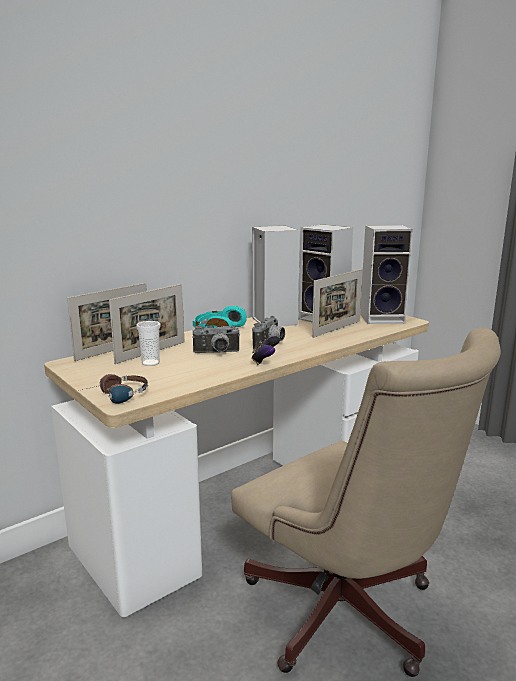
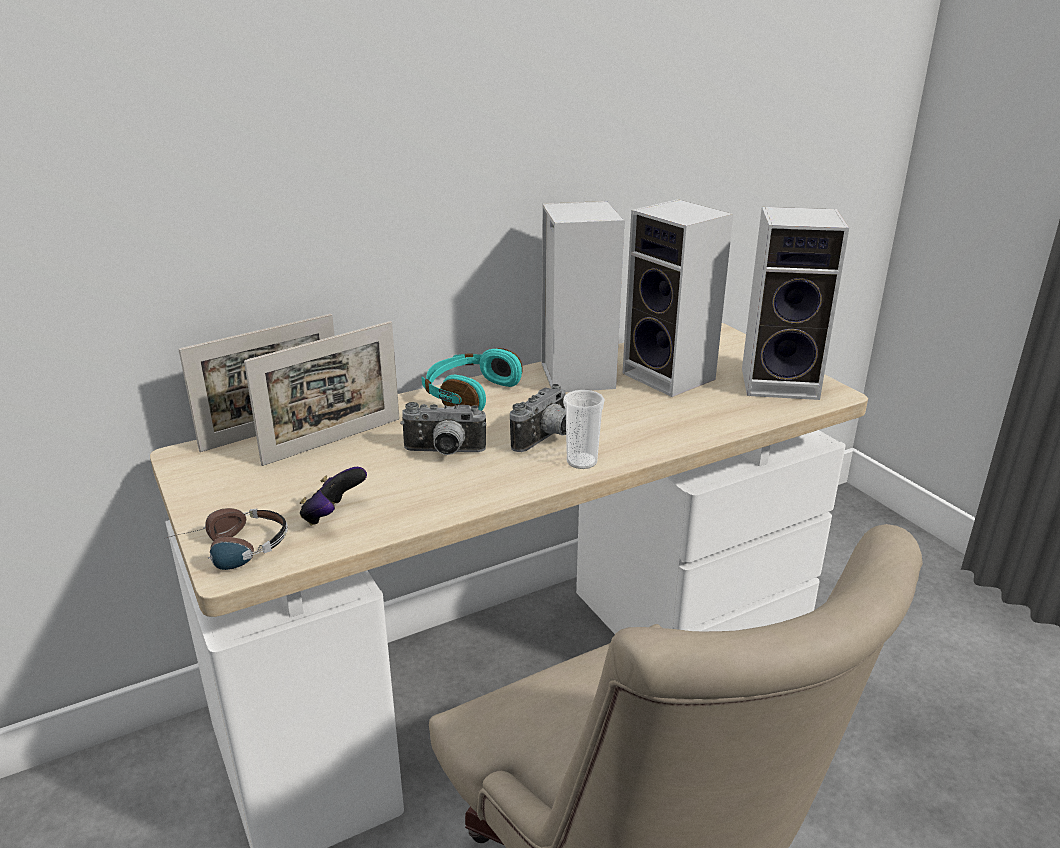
camera: 10 degrees right, 10 degrees up
cup [136,321,160,366] -> cup moved to [563,390,605,469]
game controller [252,336,280,365] -> game controller moved to [300,467,367,526]
picture frame [312,269,362,338] -> none

